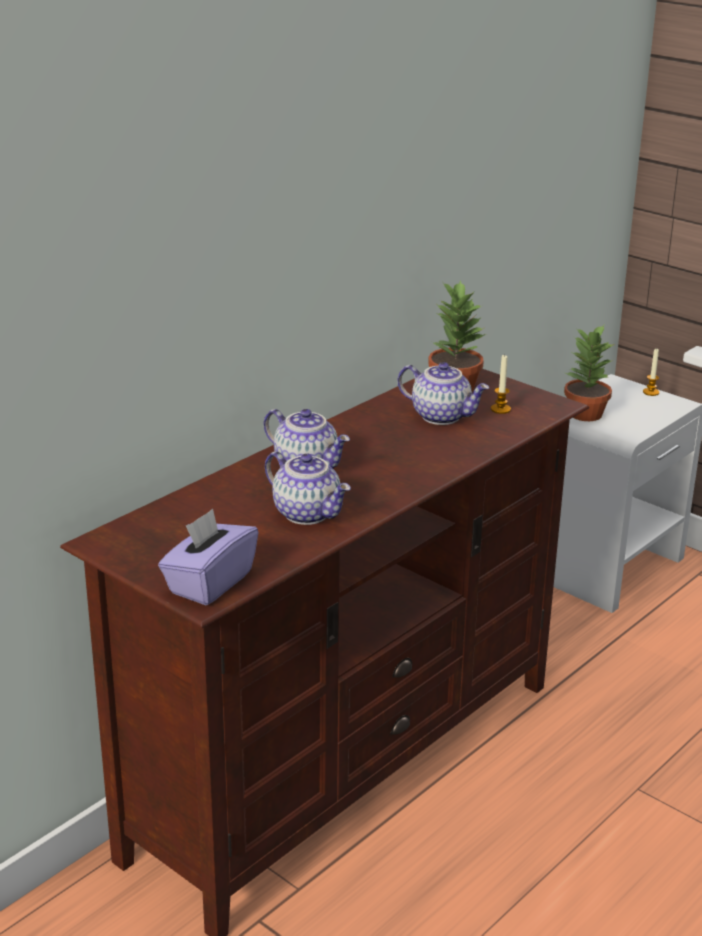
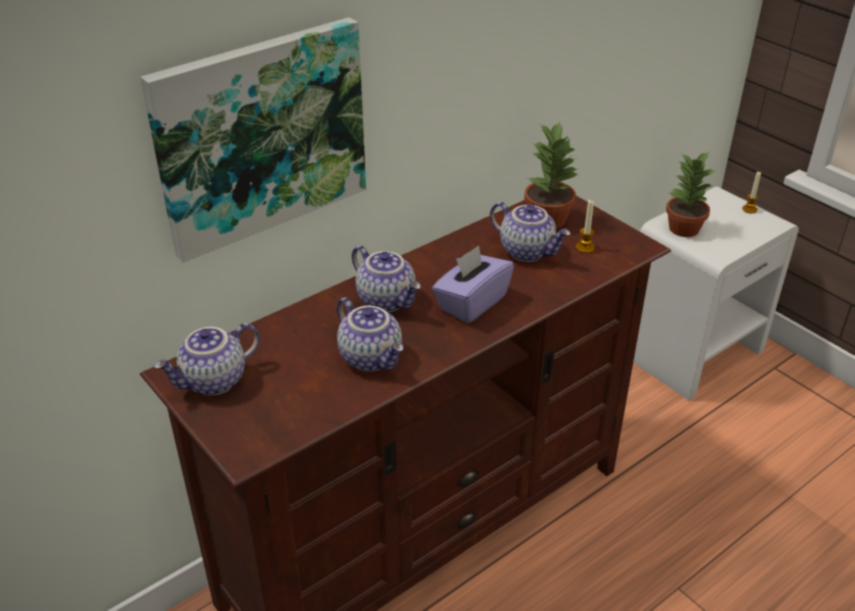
camera: 10 degrees right, 10 degrees up
purple tissue box [158,509,259,605] -> purple tissue box moved to [432,245,514,323]
none -> picture [140,17,366,263]
none -> teapot [154,323,260,395]

